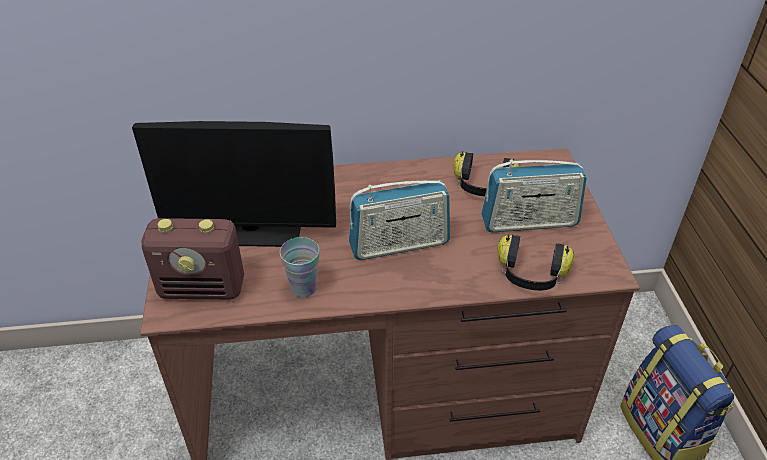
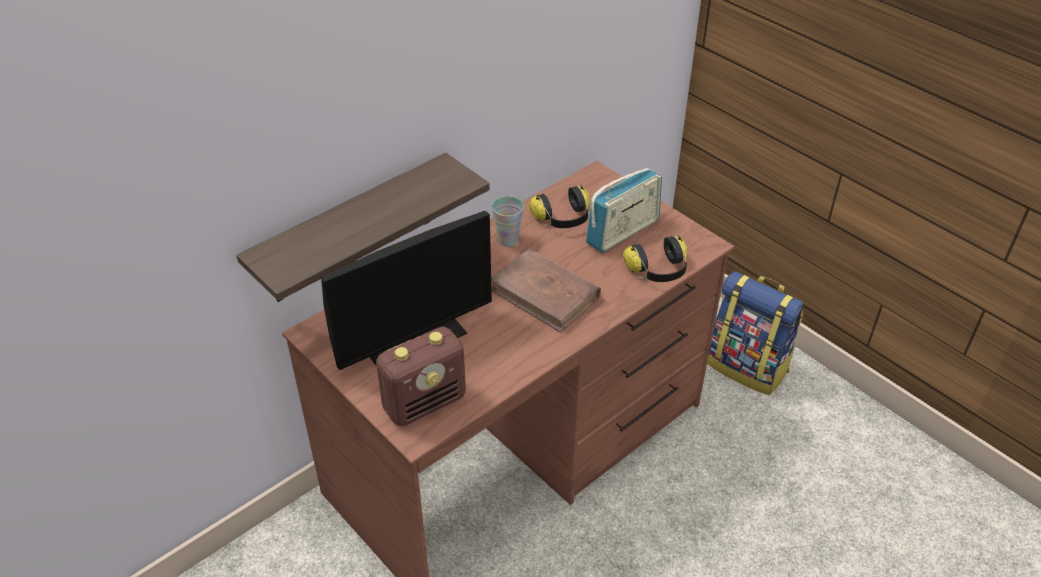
camera: 35 degrees left, 0 degrees up
cup [280,237,319,298] -> cup moved to [492,196,524,247]
radio [349,180,450,260] -> brown book [491,248,601,332]
none -> shelf [236,153,490,302]

